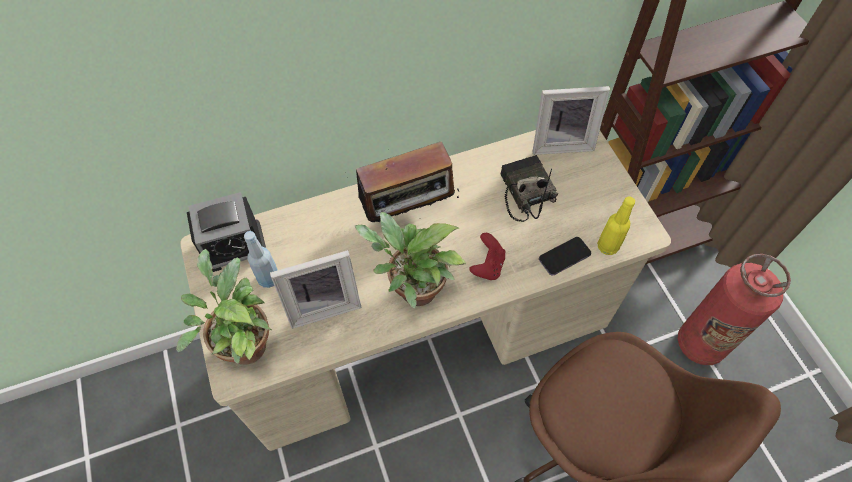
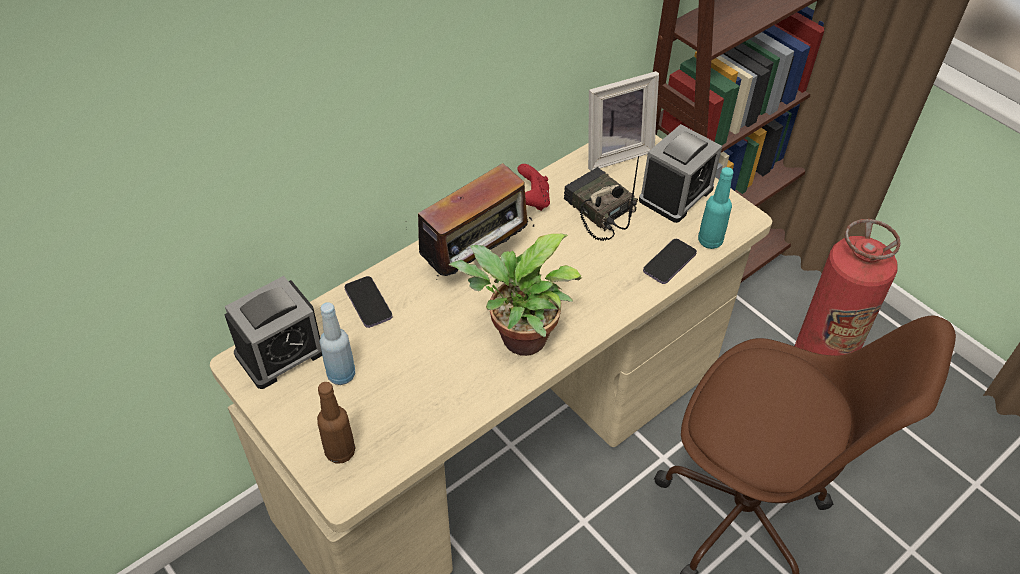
camera: 20 degrees left, 10 degrees down
potted plant [176,249,272,365] -> brown bottle [317,382,355,463]
picture frame [270,250,362,329] -> none
red game controller [470,233,505,280] -> red game controller moved to [517,164,550,211]
yellow bottle [597,196,635,255] -> turquoise bottle [698,167,734,249]
none -> phone [344,276,392,328]
none -> alarm clock [639,124,722,223]

